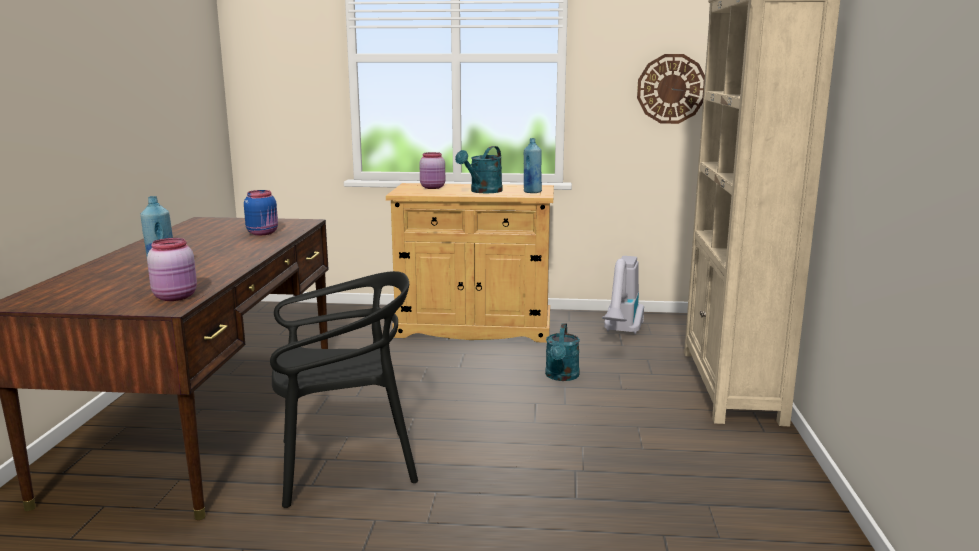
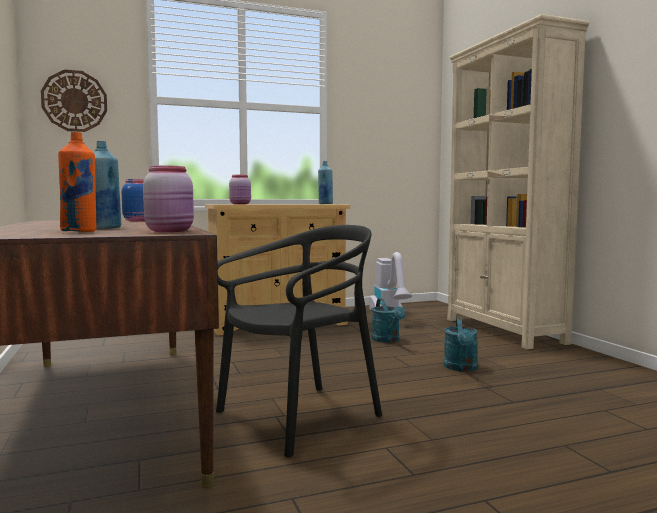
camera: 25 degrees left, 10 degrees down
turquoise watering can [455,146,503,193] -> turquoise watering can moved to [444,317,478,371]
wall clock [637,54,705,124] -> wall clock moved to [41,70,107,132]
none -> orange bottle [58,132,96,232]

